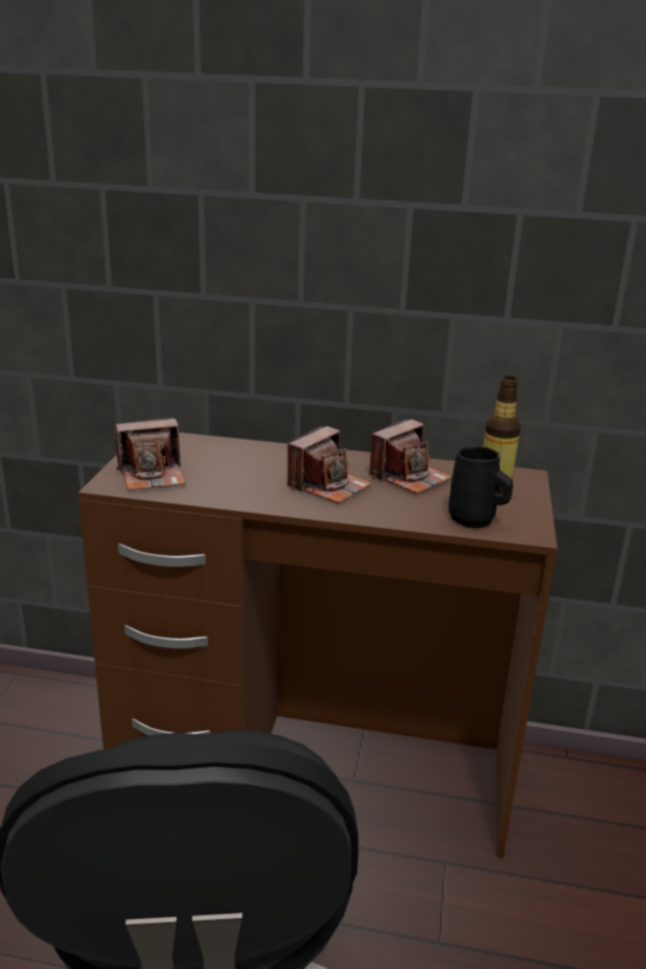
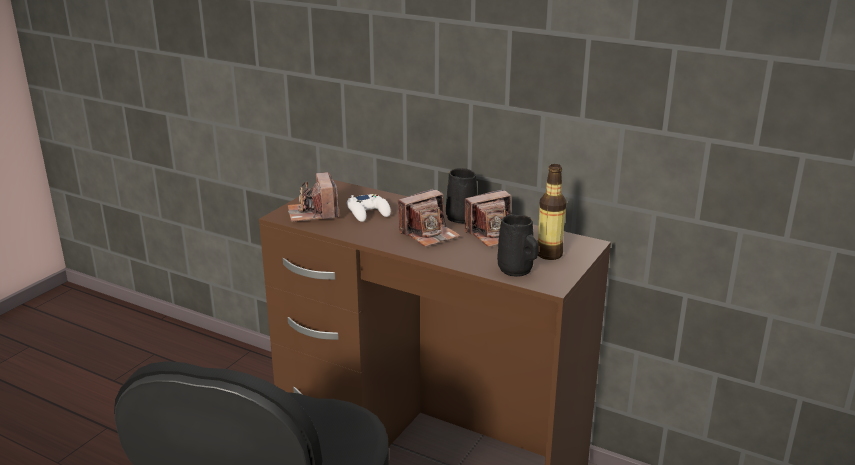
camera: 20 degrees right, 0 degrees up
camera [114,418,186,491] -> camera turned 75 degrees clockwise [288,172,339,222]
none -> white game controller [347,194,391,222]
none -> black mug [446,168,478,224]

